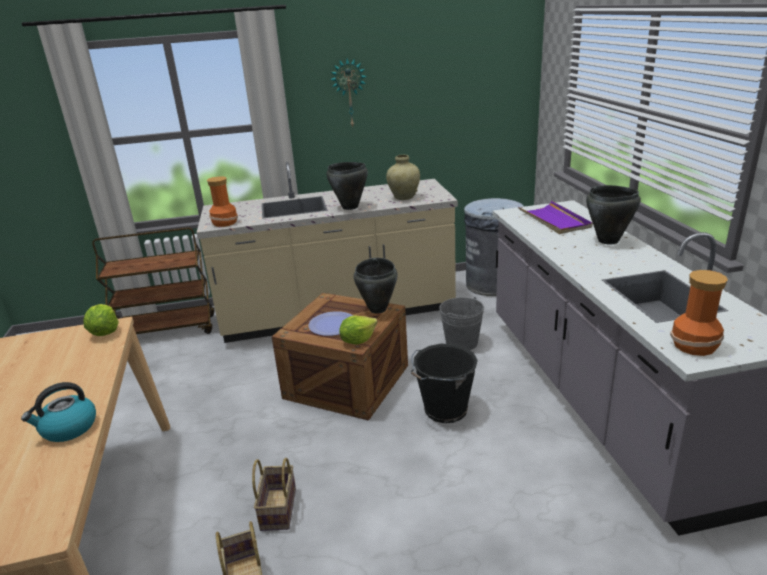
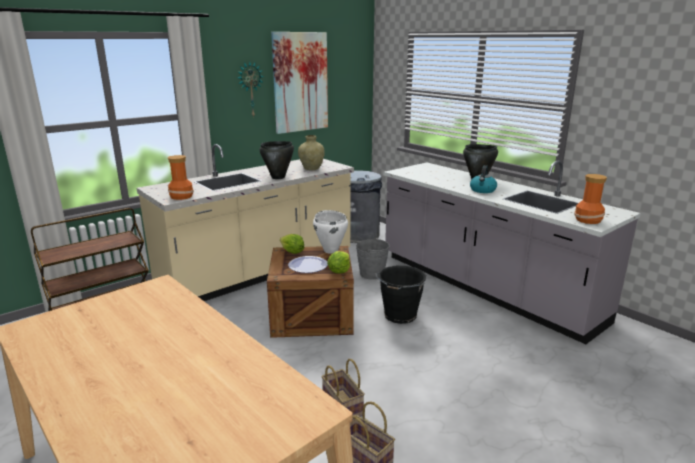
camera: 30 degrees left, 5 degrees down
kettle [21,382,96,442] -> kettle moved to [470,165,497,193]
lettuce [83,304,119,336] -> lettuce moved to [280,234,305,254]
black cooking pot [354,258,397,314] -> white cooking pot [313,210,348,254]
purple tray [518,201,593,234] -> none
none -> picture [271,32,328,134]

